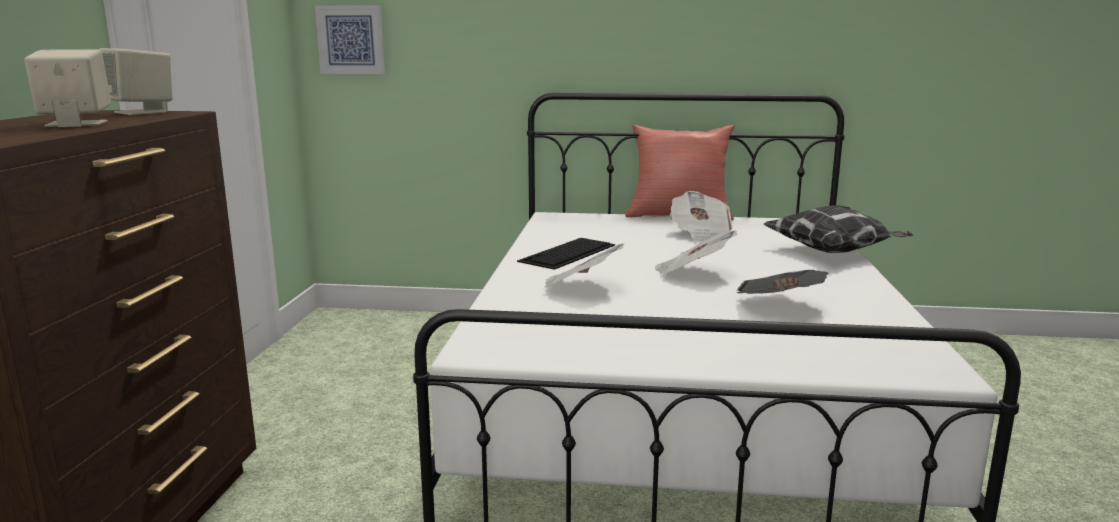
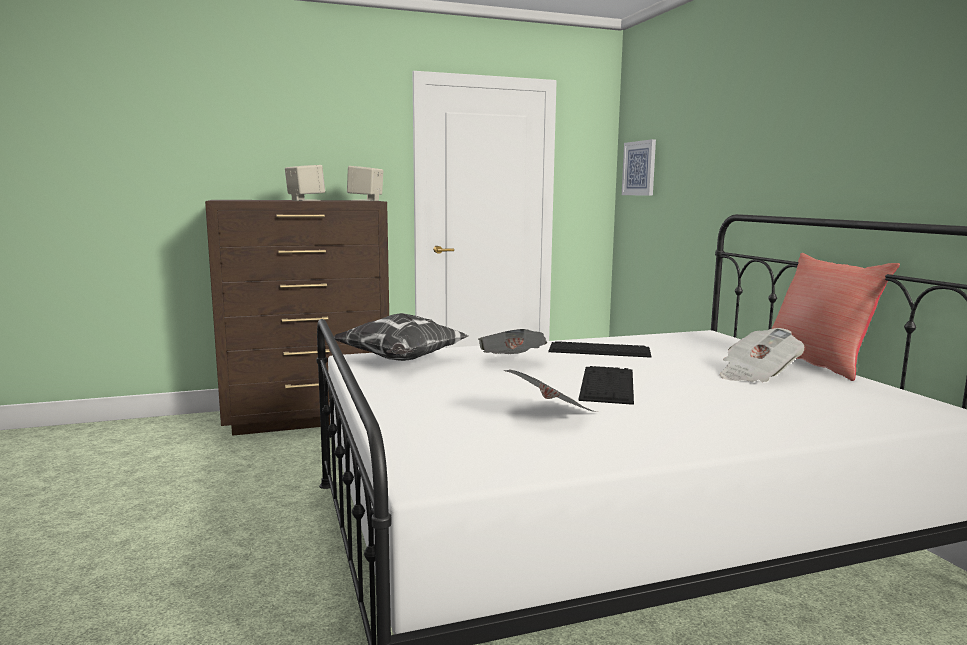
camera: 65 degrees right, 5 degrees down
newspaper [655,230,737,275] -> keyboard [578,366,634,405]
pillow [764,205,914,253] -> pillow moved to [334,313,468,361]

